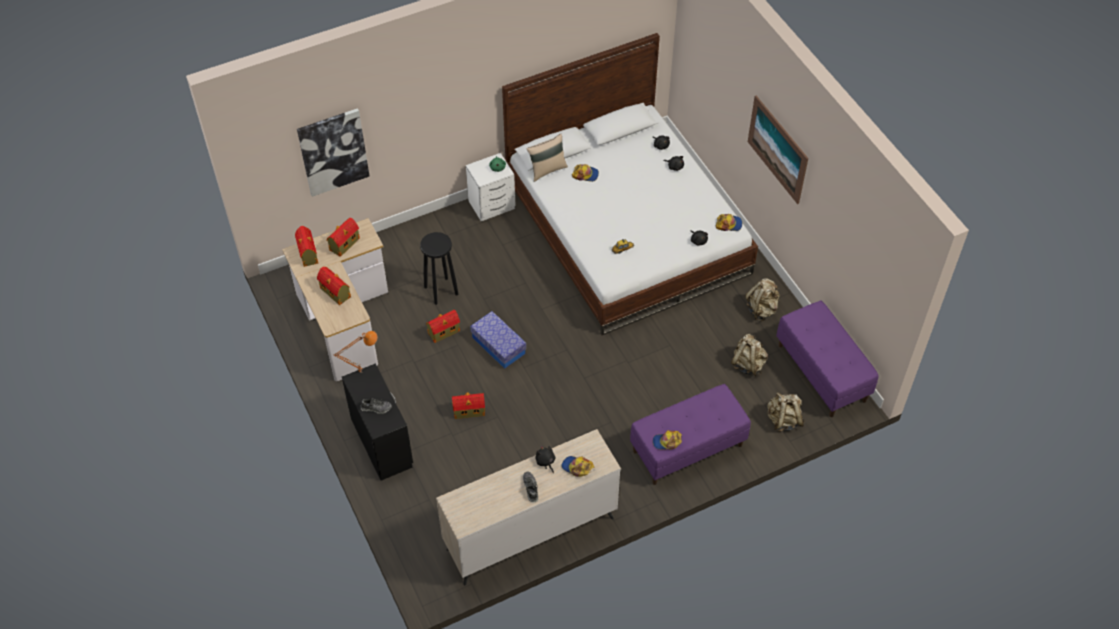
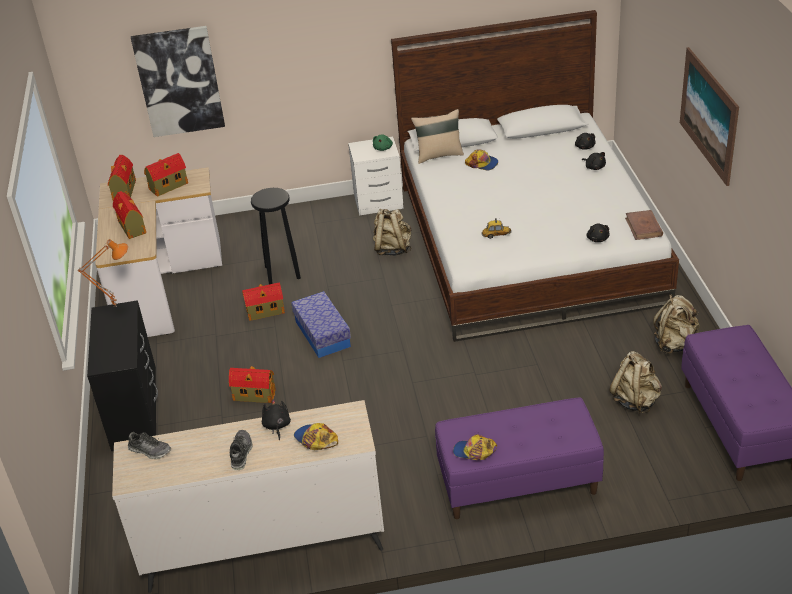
camera: 20 degrees right, 15 degrees down
shoe [361,398,392,414] -> shoe moved to [128,432,171,459]
cap [716,214,742,231] -> brown book [625,210,663,240]
beige backpack [768,392,805,432] -> beige backpack moved to [373,209,411,256]

